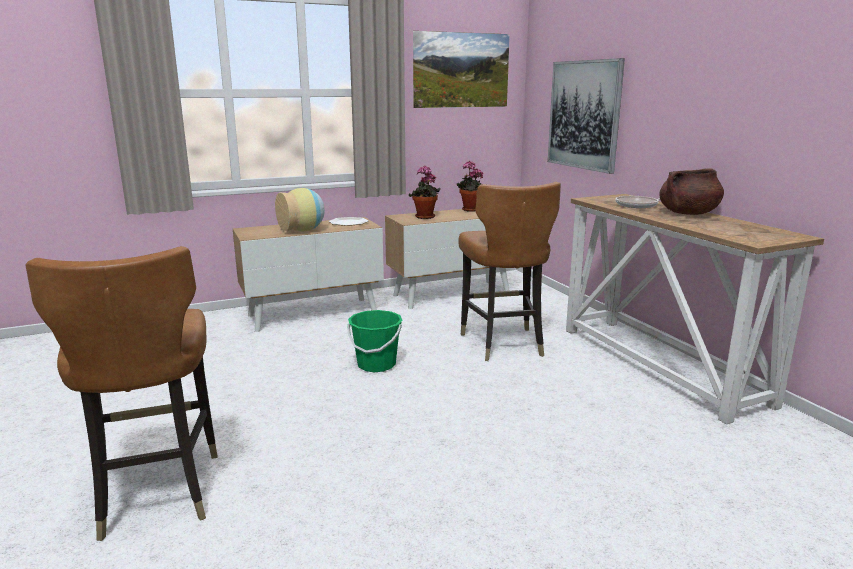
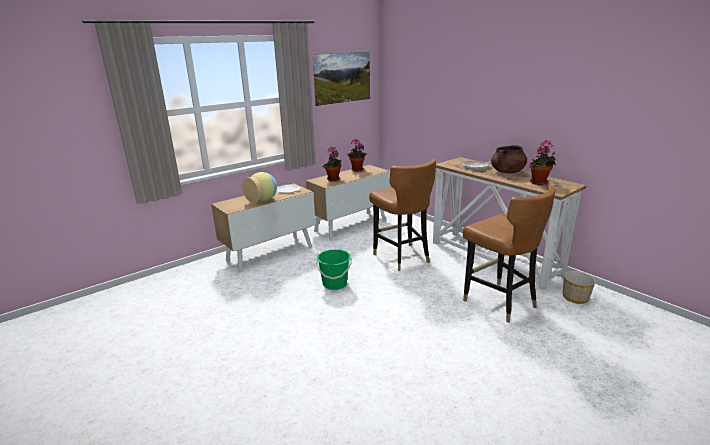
camera: 15 degrees left, 5 degrees up
brown chair [25,246,218,541] -> brown chair moved to [463,185,556,323]
picture [547,58,625,174] -> none
none -> potted plant [530,140,556,185]
none -> planter [563,271,596,304]

